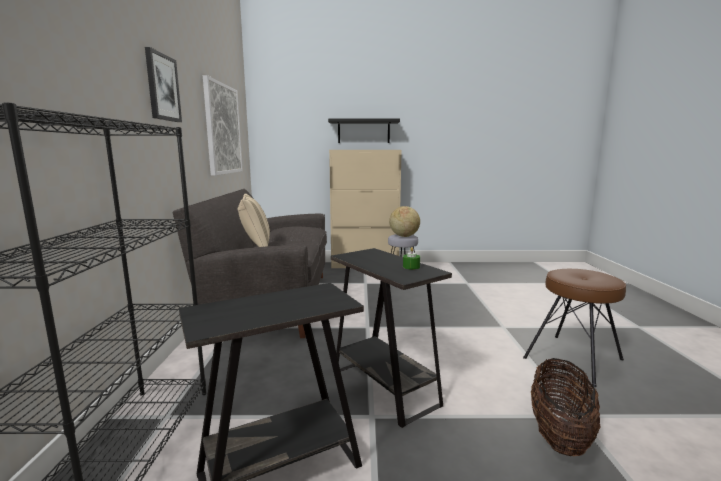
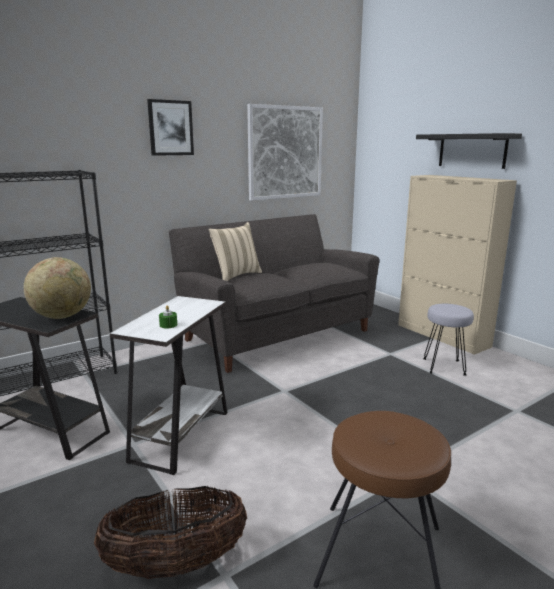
camera: 55 degrees right, 5 degrees up
black side table [331,248,452,428] -> white side table [110,296,227,475]
globe [389,206,420,237] -> globe moved to [24,257,91,319]

